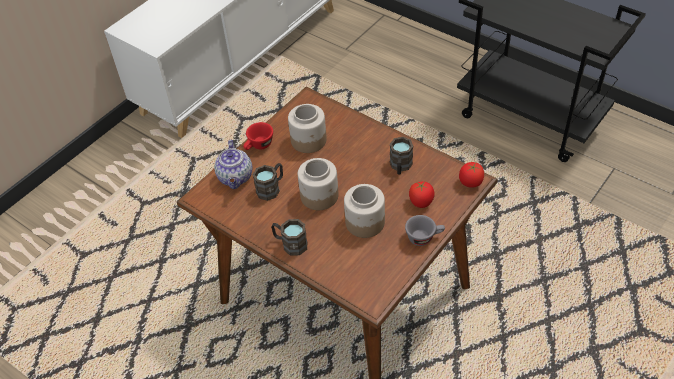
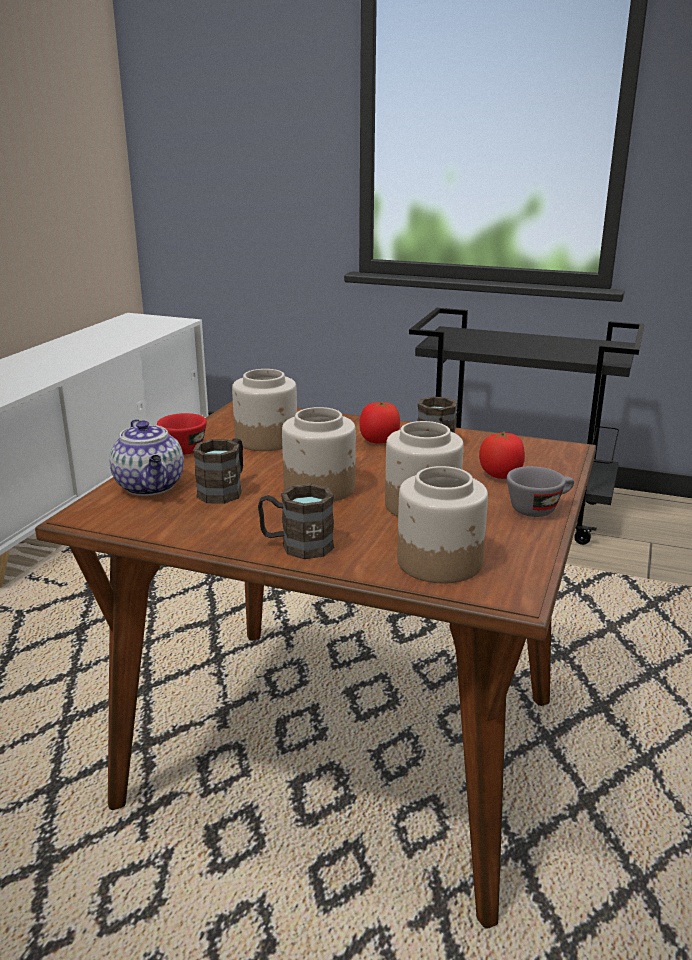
camera: 20 degrees left, 25 degrees down
tomato [459,162,484,188] -> tomato moved to [359,401,400,444]
none -> jar [397,466,488,583]

